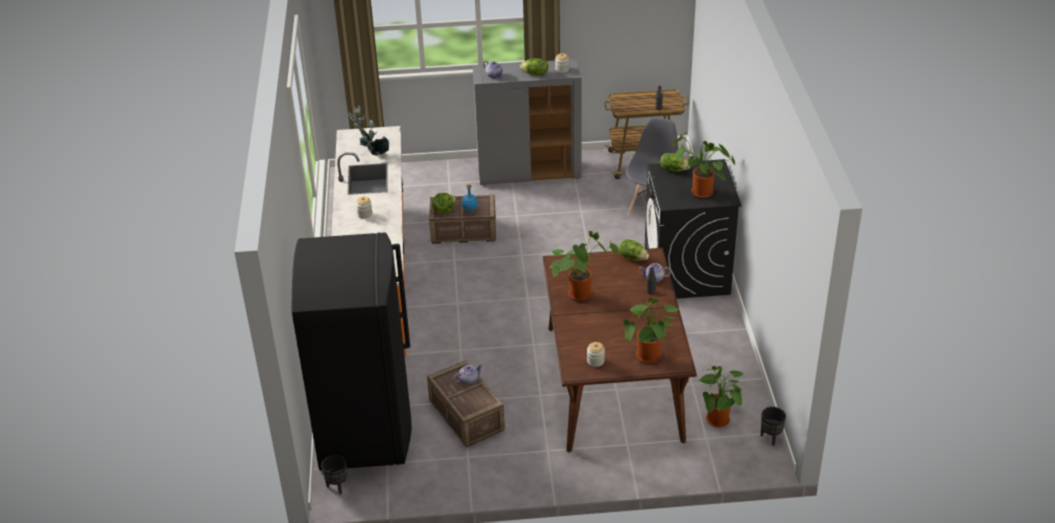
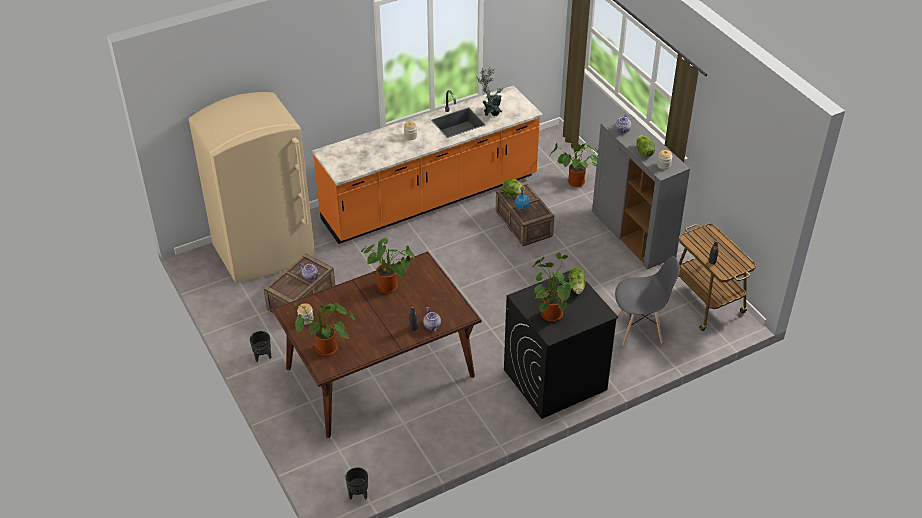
camera: 65 degrees right, 5 degrees up
black fridge [292,232,412,470] -> beige fridge [189,92,315,283]
black planter [321,455,347,494] -> black planter moved to [250,331,272,362]
lettuce [619,239,649,261] -> none
potted plant [699,366,744,428] -> potted plant moved to [550,143,598,187]

